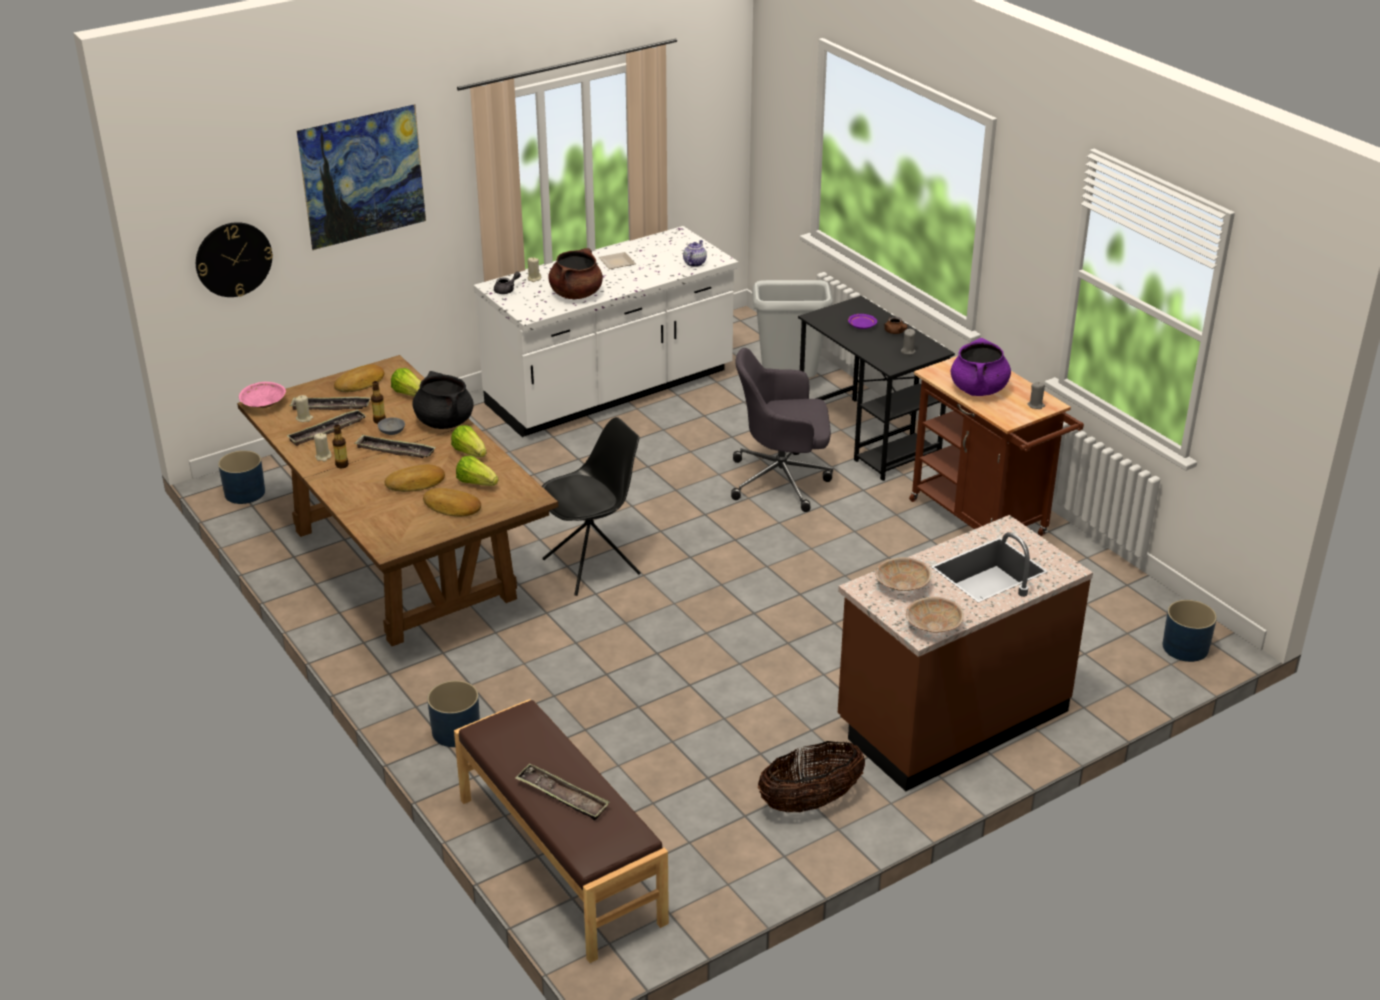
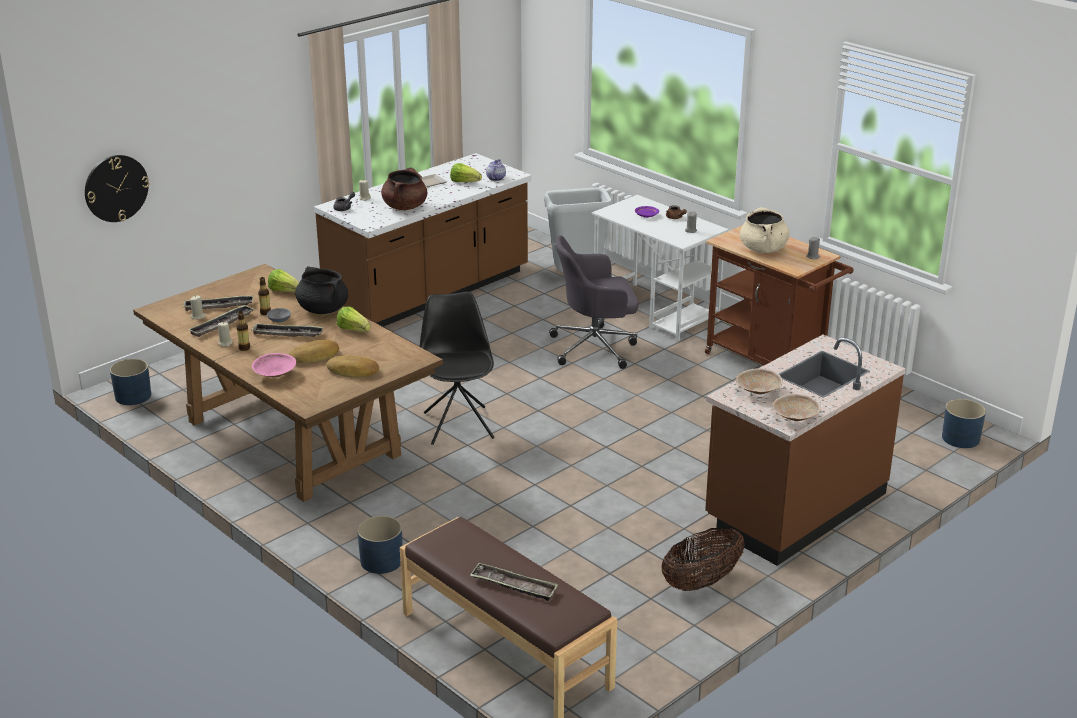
camera: 10 degrees left, 5 degrees down
pink bowl [239,382,286,408] -> pink bowl moved to [252,353,296,377]
picture [297,104,426,250] -> none
bread [334,364,384,392] -> none
lettuce [456,456,498,486] -> lettuce moved to [450,163,482,182]
white counter [474,226,738,437] -> brown counter [314,153,532,327]
black chair [542,417,641,596] -> black chair turned 60 degrees counterclockwise [420,292,495,445]
black desk [798,296,955,481] -> white desk [592,195,729,341]
purple cooking pot [951,338,1011,396] -> beige cooking pot [740,207,790,253]

